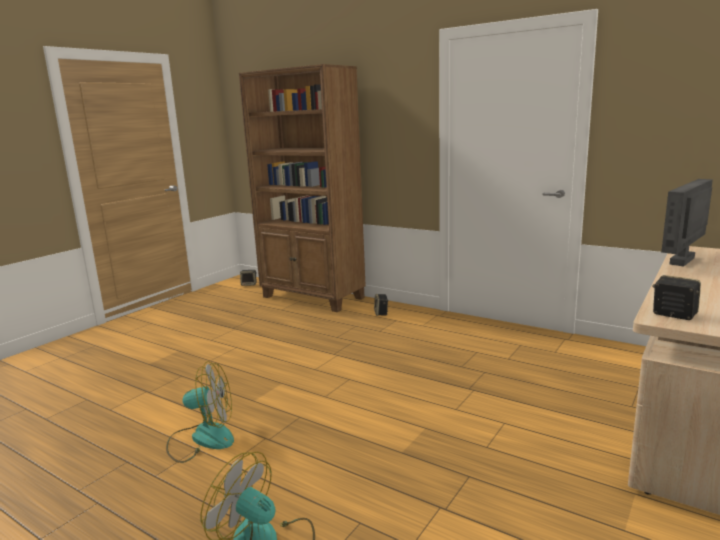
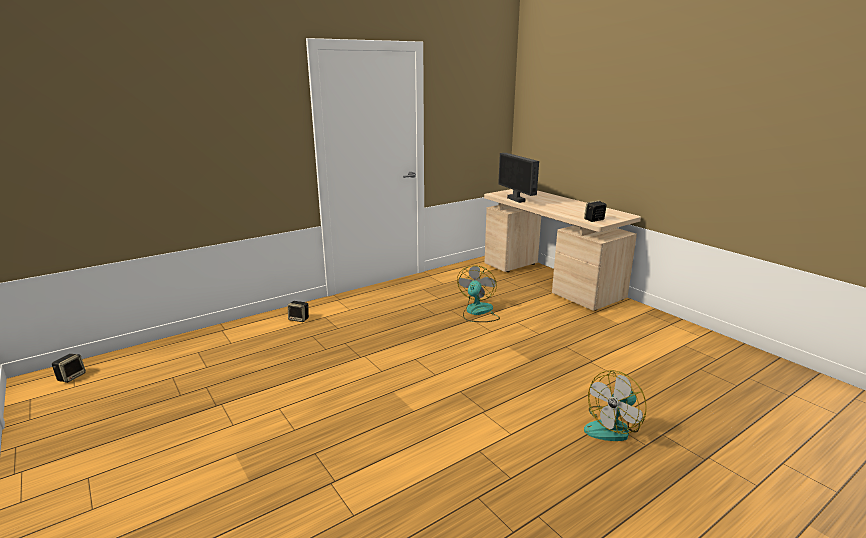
camera: 70 degrees left, 5 degrees up
fan [166,361,234,463] -> fan moved to [457,265,500,322]
brown bookcase [239,64,366,312] -> none

